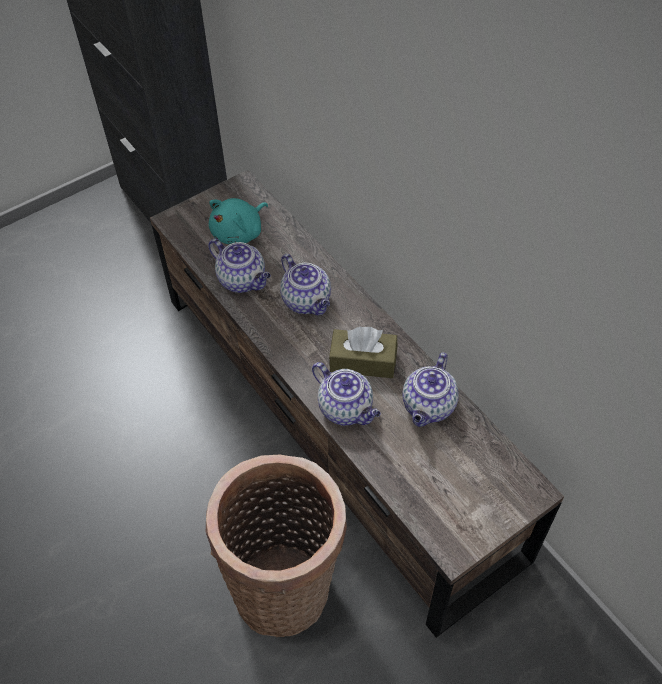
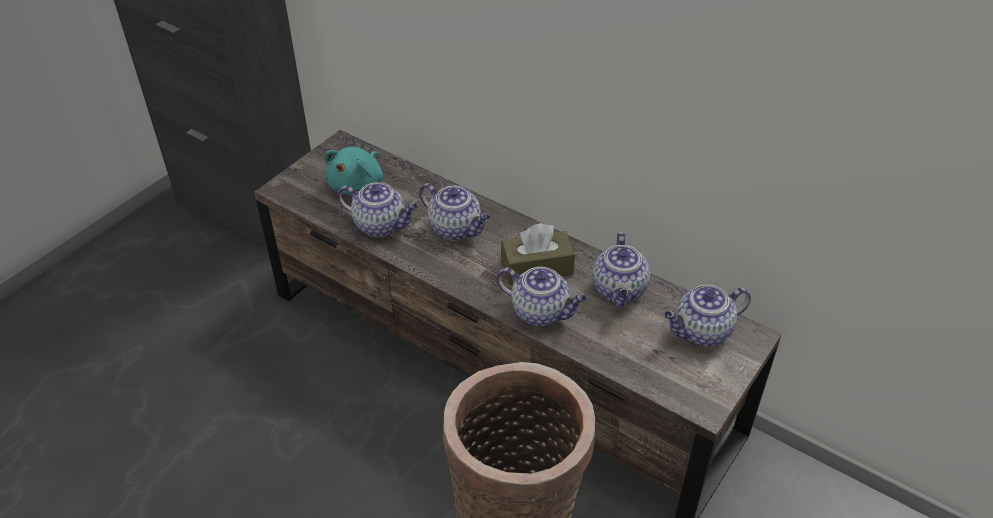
camera: 20 degrees left, 10 degrees down
none -> teapot [664,285,751,347]

